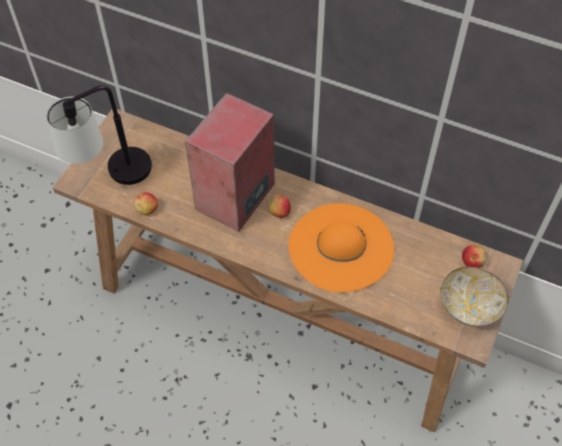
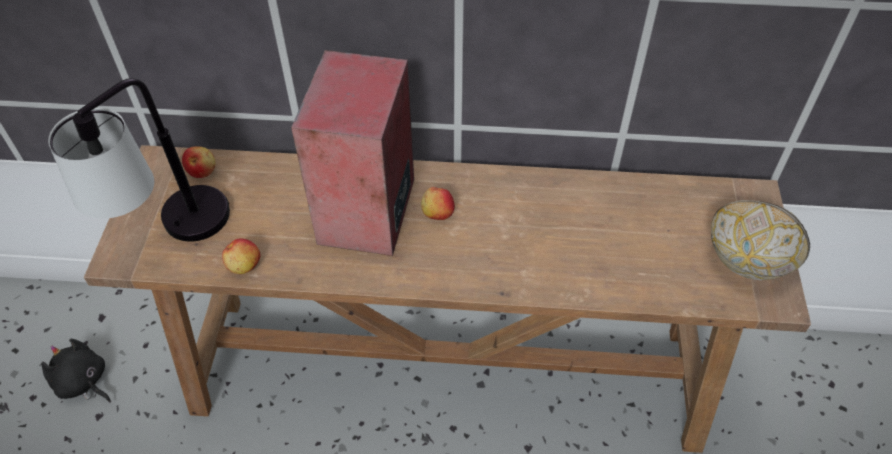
camera: 20 degrees left, 5 degrees down
orange hat [288,203,394,293] -> none
apple [462,245,486,268] -> apple moved to [182,147,215,178]
none -> black plush toy [42,339,111,402]

